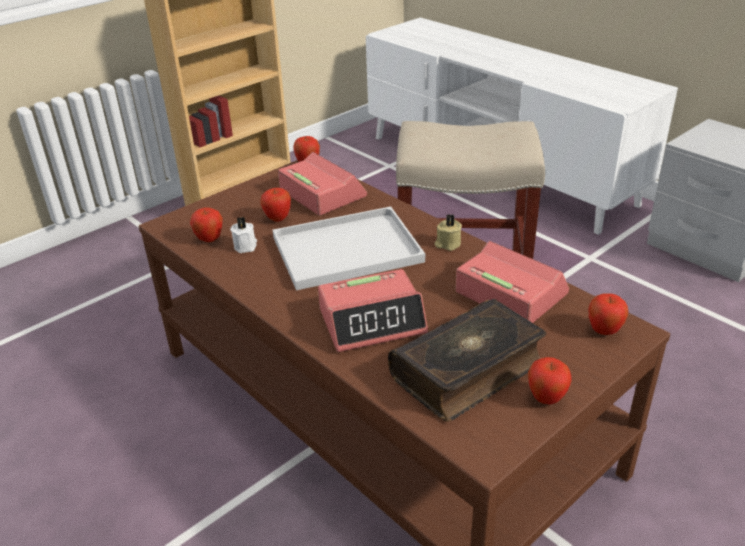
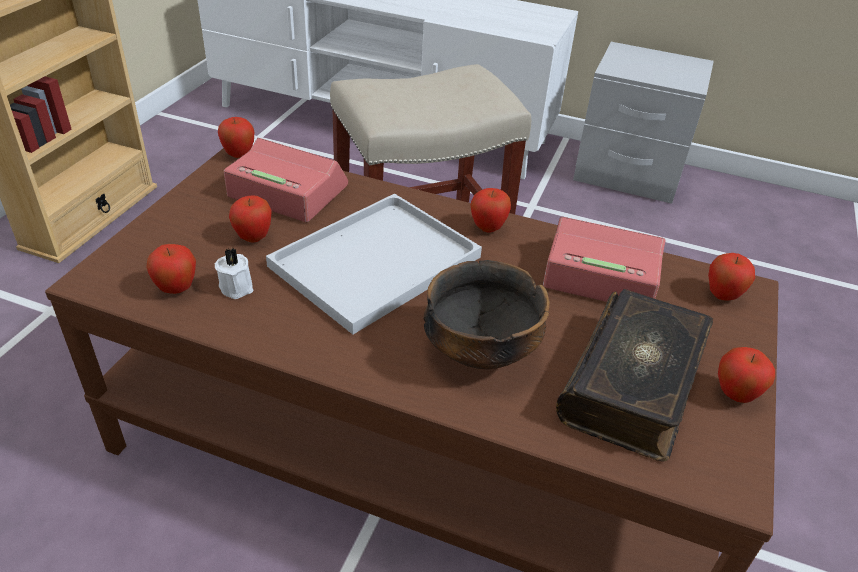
camera: 30 degrees left, 5 degrees up
alarm clock [318,269,428,352] -> bowl [423,260,550,369]
beige candle [435,214,462,251] -> apple [470,188,511,233]

